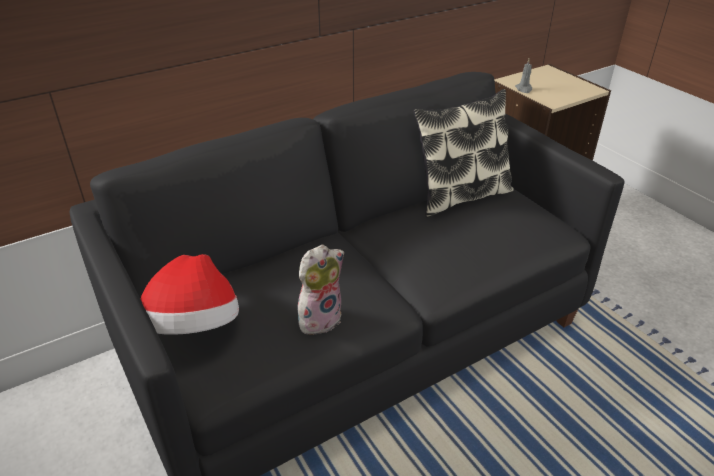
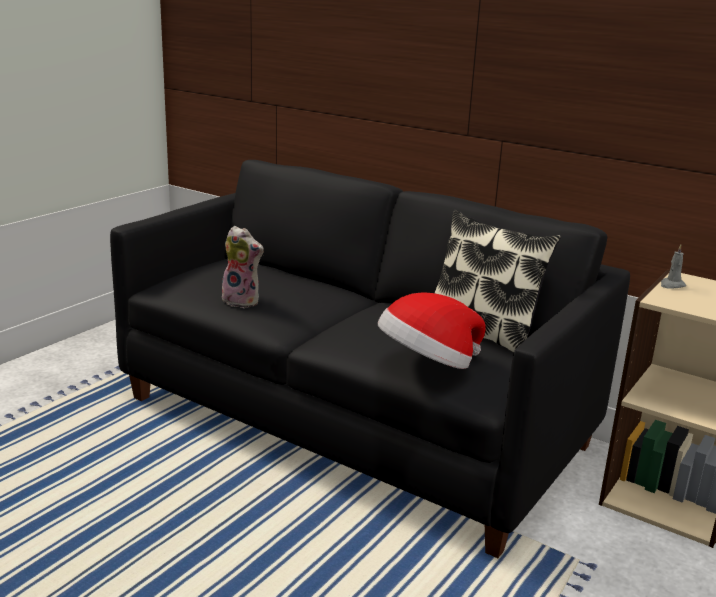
camera: 65 degrees right, 15 degrees down
hat [140,254,239,335] -> hat moved to [378,292,486,369]

